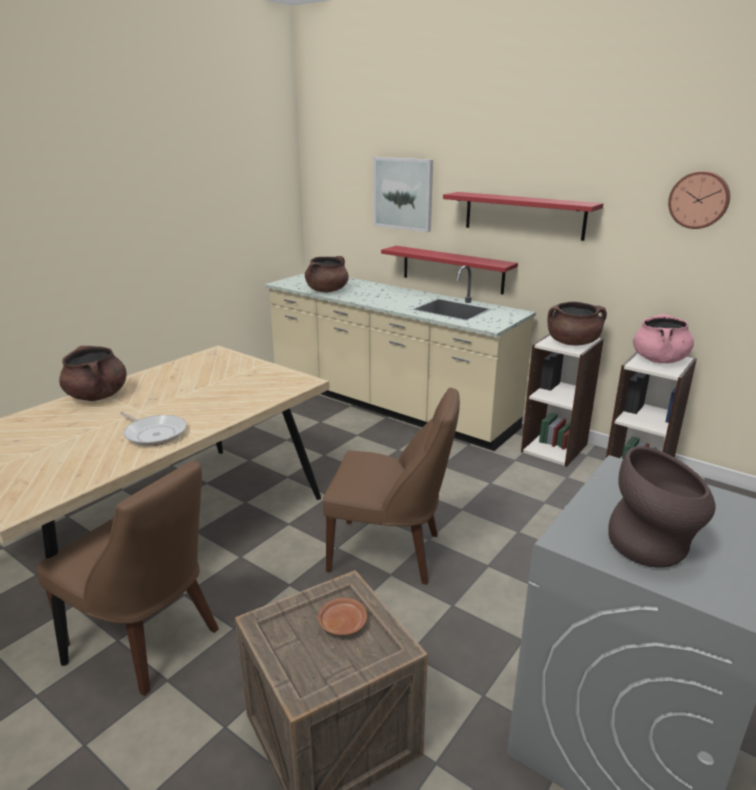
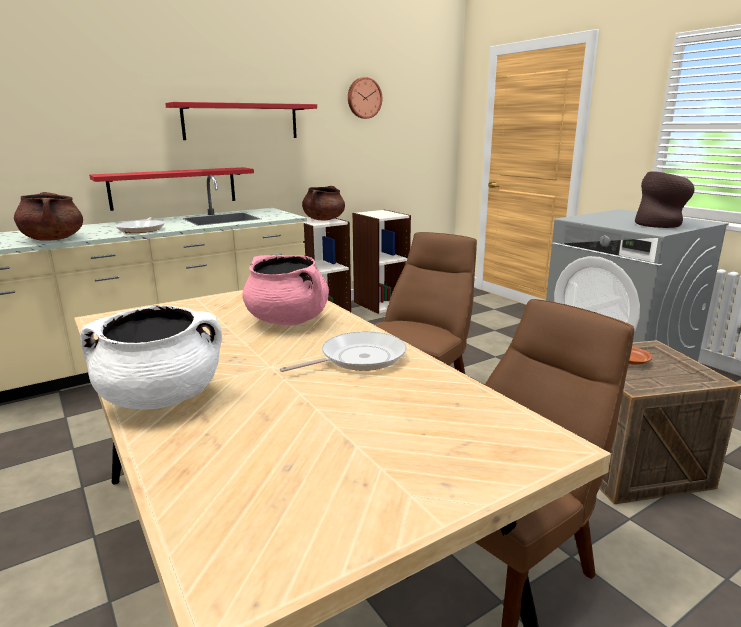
camera: 70 degrees left, 5 degrees down
brown cooking pot [59,346,126,401] -> white cooking pot [80,305,222,409]
picture [374,157,433,232] -> none
pink cooking pot [633,314,694,363] -> pink cooking pot moved to [242,255,329,325]
none -> frying pan [115,217,165,233]

